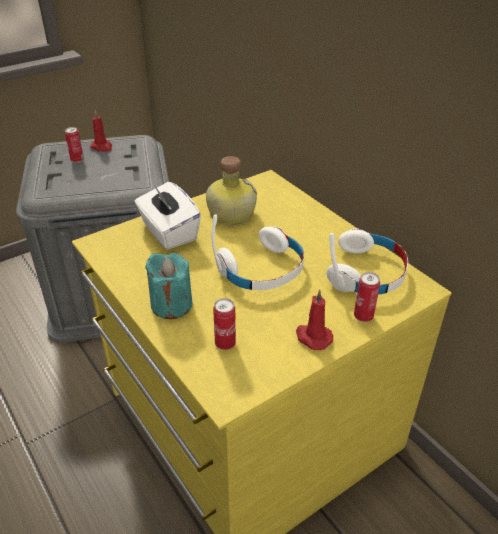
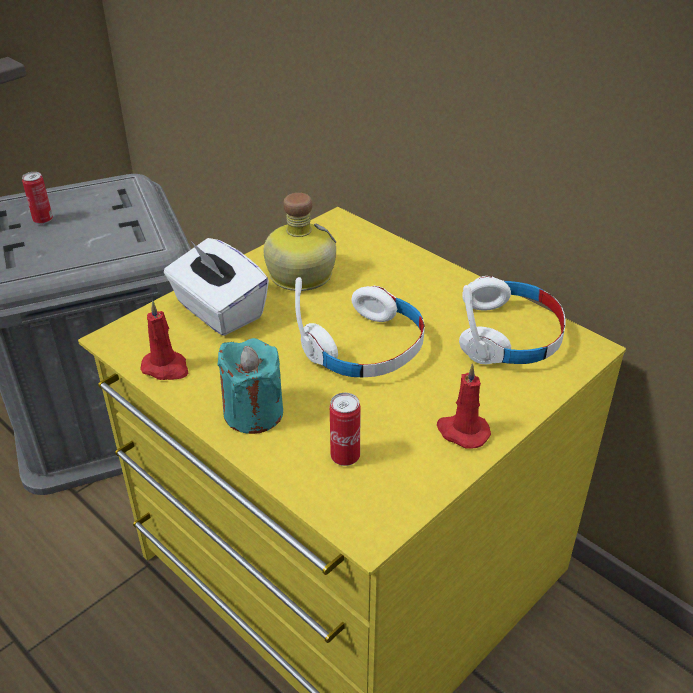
camera: 10 degrees left, 0 degrees up
red candle [90,110,112,152] -> red candle moved to [140,301,188,380]
can [354,272,380,322] -> none

